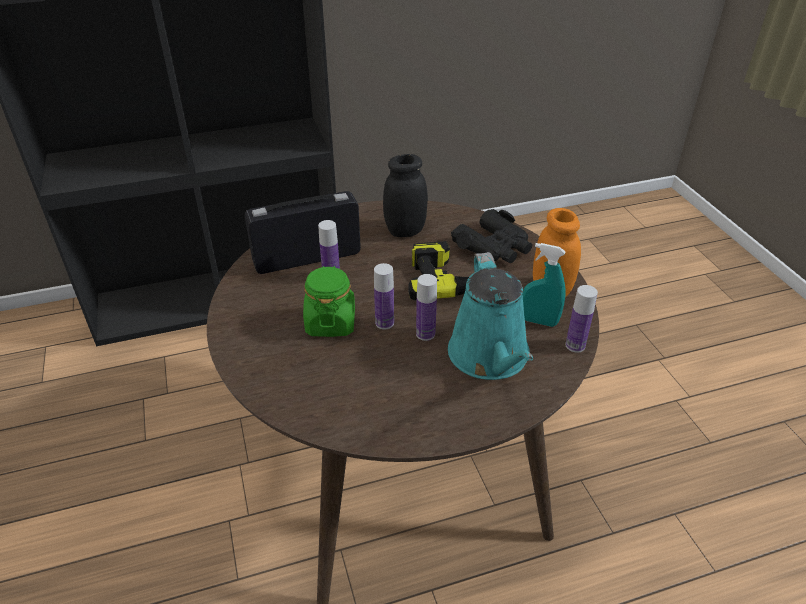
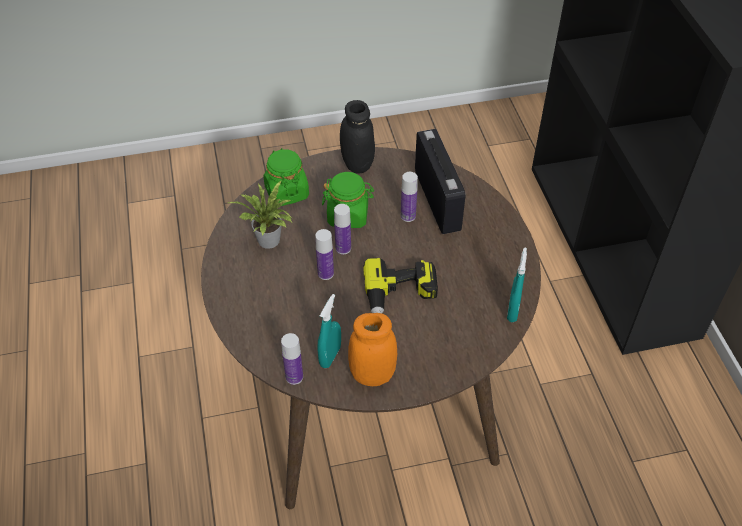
camera: 95 degrees right, 10 degrees up
black jar [383,154,428,237] -> black jar moved to [340,100,375,174]
turquoise watering can [448,252,533,380] -> none
black binoculars [451,209,533,263] -> none
none -> potted plant [228,180,293,249]
none -> green jar [263,148,309,206]
none -> turquoise spray bottle [507,248,527,322]

